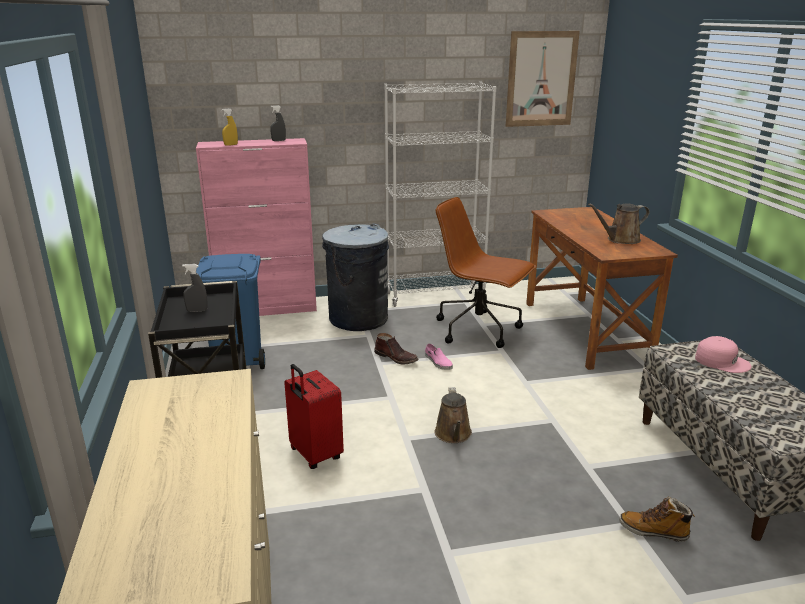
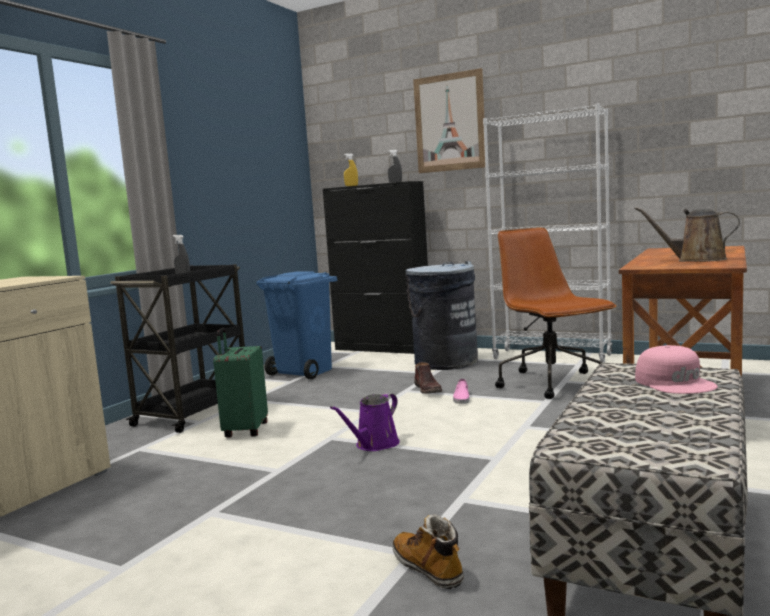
camera: 40 degrees right, 15 degrees down
pink cabinet [196,138,317,316] -> black cabinet [323,181,428,354]
red suitcase [284,364,344,469] -> green suitcase [213,328,268,438]
brown watering can [435,387,472,443] -> purple watering can [330,393,400,451]
picture [506,31,580,127] -> picture moved to [413,68,485,173]

